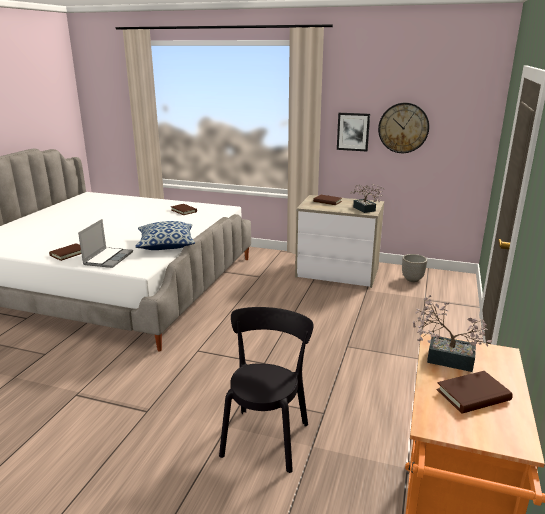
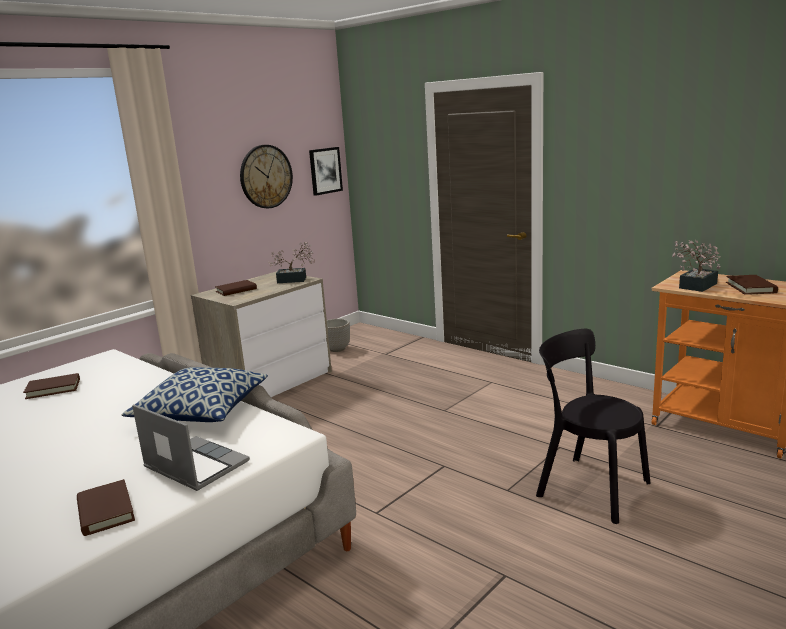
camera: 65 degrees left, 5 degrees down
picture [337,113,370,151] -> picture moved to [309,147,343,196]

